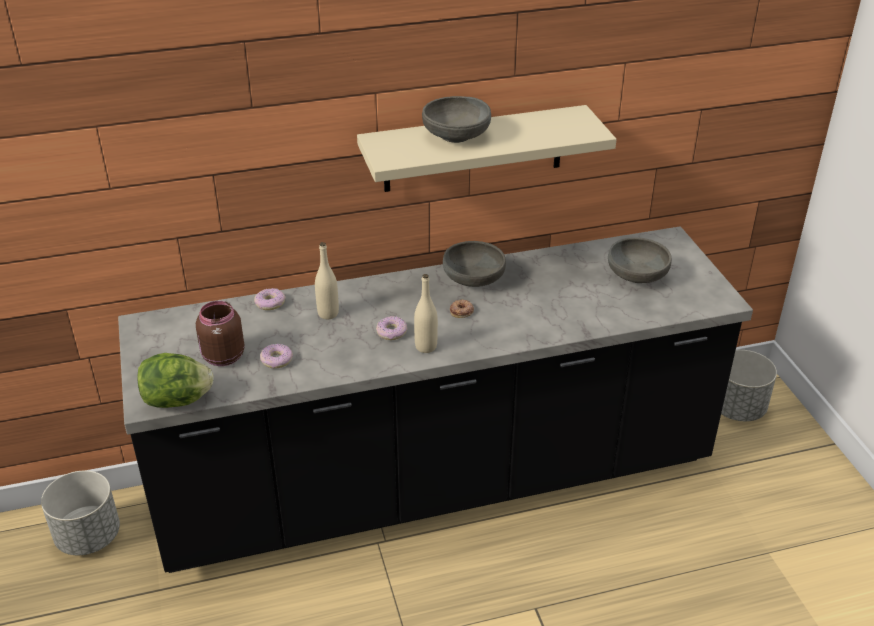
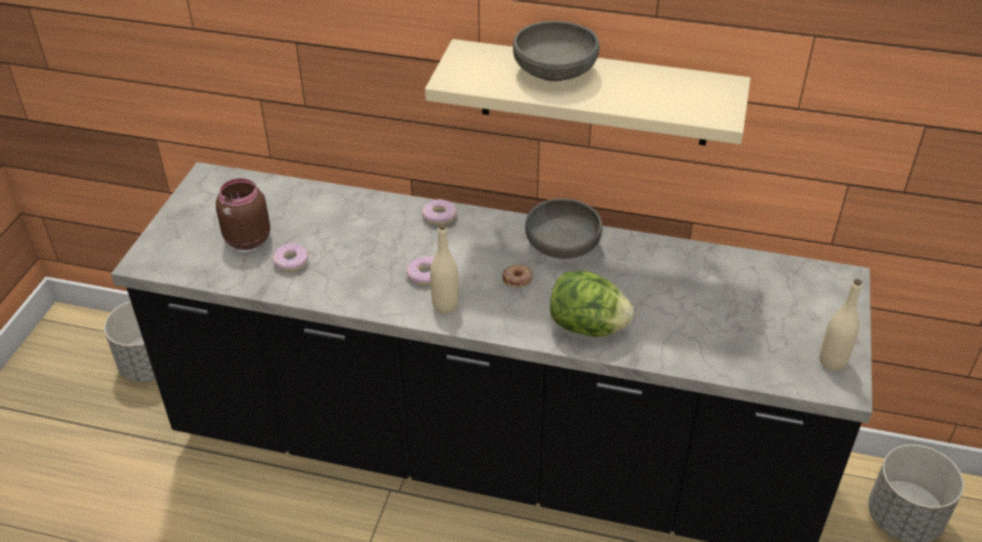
camera: 30 degrees right, 5 degrees up
lettuce [137,353,213,408] -> lettuce moved to [550,271,634,337]
donut [254,288,286,310] -> donut moved to [422,199,457,225]
beige bottle [315,242,339,319] -> beige bottle moved to [820,279,862,371]
grey bowl [608,237,672,283] -> none

